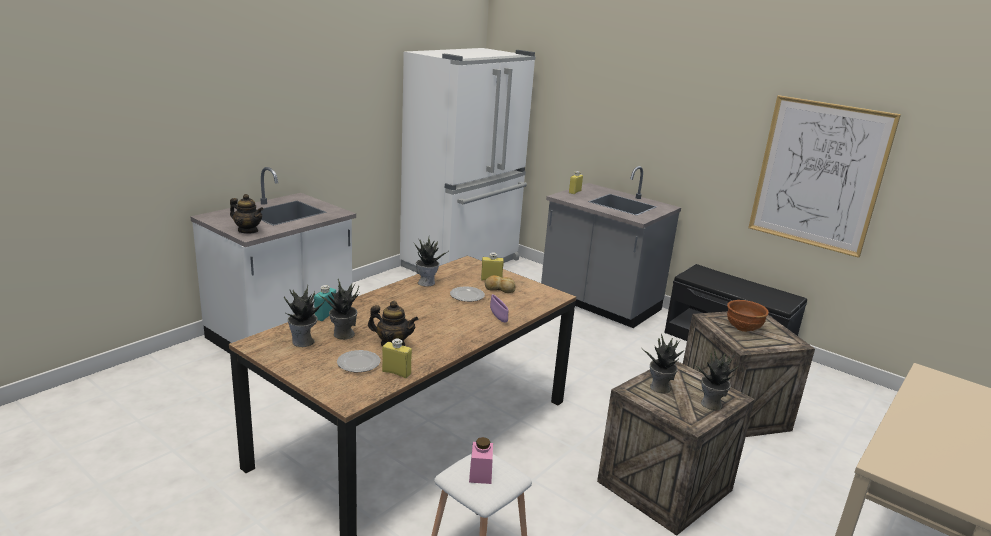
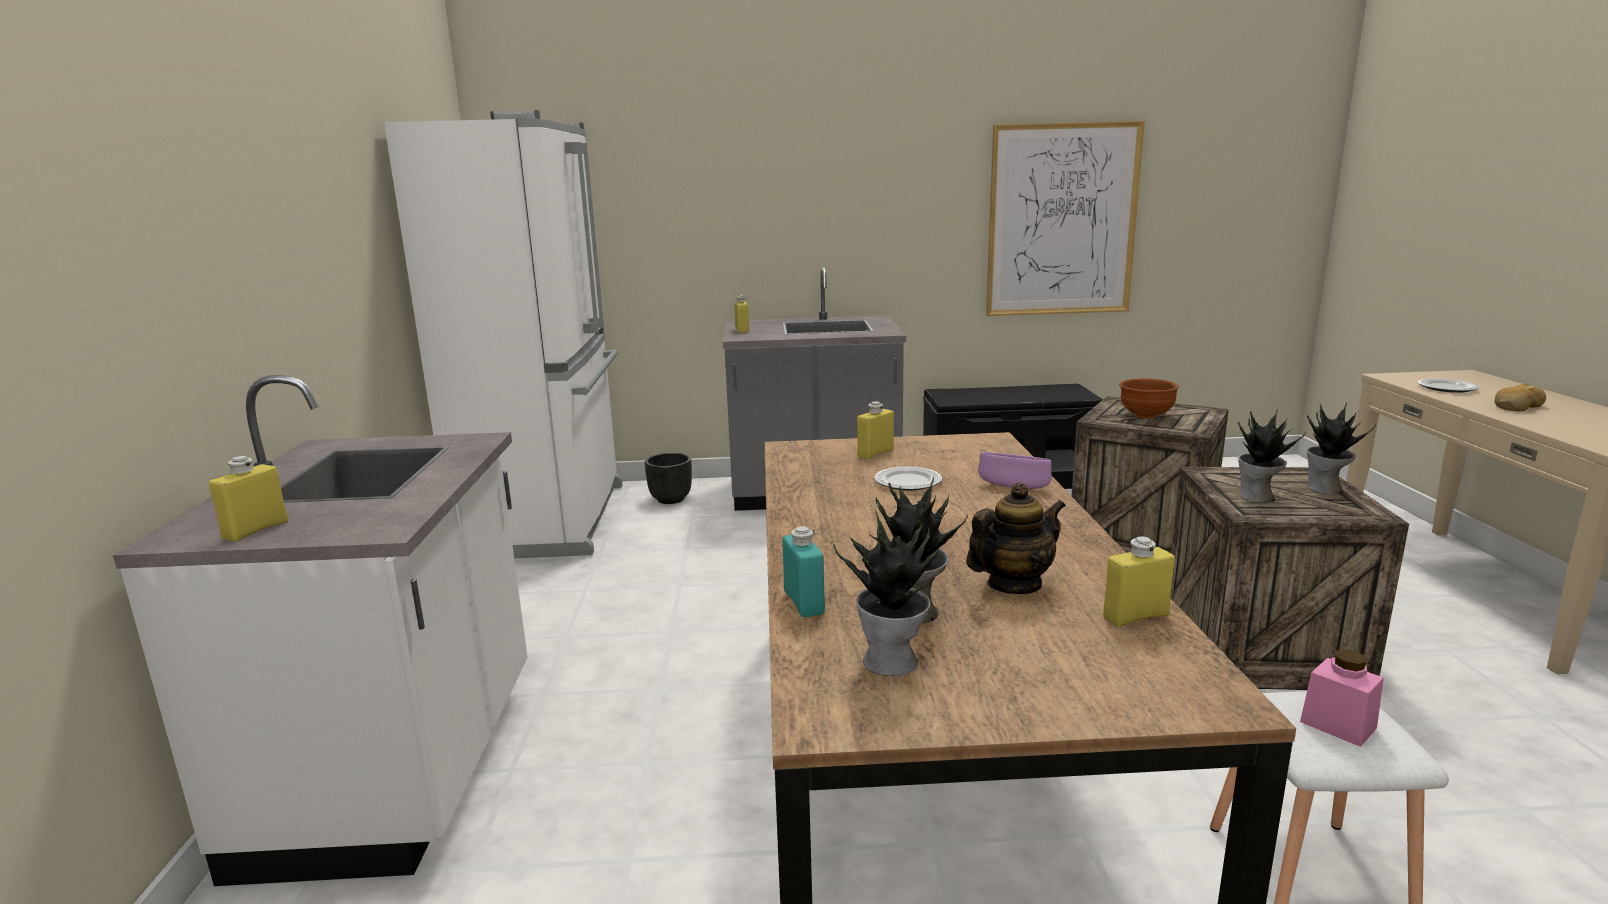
camera: 40 degrees left, 5 degrees down
teapot [230,194,264,234] -> none
plate [337,350,380,372] -> plate moved to [1417,378,1479,393]
potted plant [414,237,447,287] -> none
bread [485,275,516,293] -> bread moved to [1494,383,1546,411]
none -> yellow bottle [209,456,288,542]
none -> black planter [645,453,692,504]

